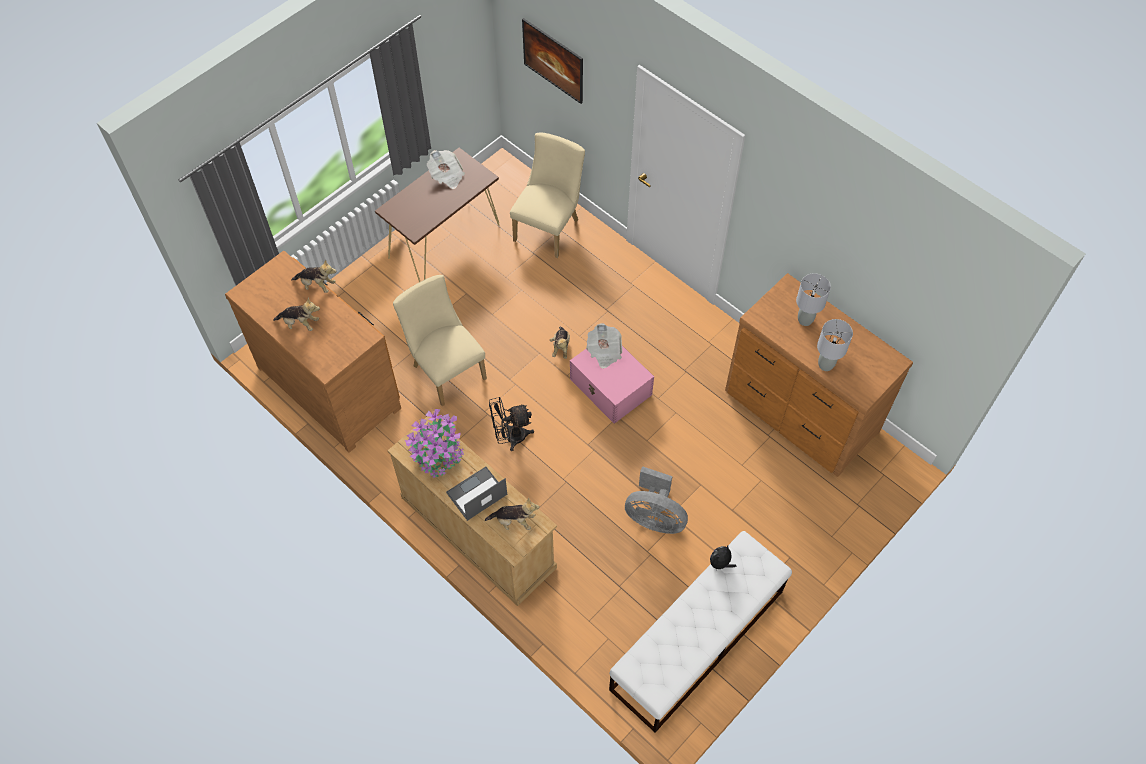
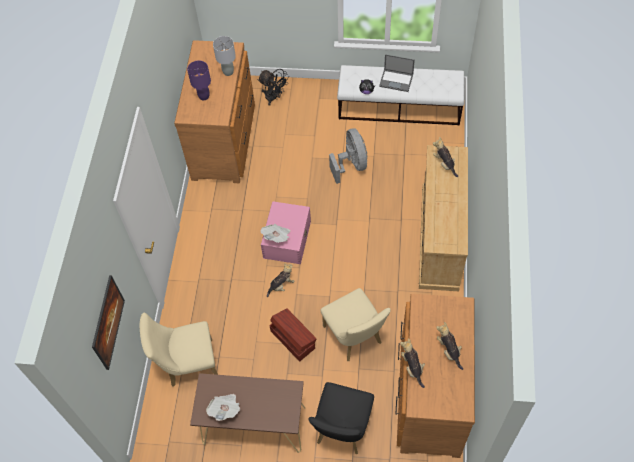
camera: 125 degrees left, 0 degrees up
beige chair [393,275,487,406] -> beige chair turned 45 degrees counterclockwise [320,288,391,361]
potted plant [405,409,464,478] -> none
laptop [446,467,507,521] -> laptop moved to [379,55,415,92]
black fan [489,397,534,451] -> black fan moved to [258,69,289,106]
grey table lamp [796,273,831,326] -> purple table lamp [187,61,211,100]
none -> brown storage box [269,308,317,362]
none -> black chair [308,382,374,454]

